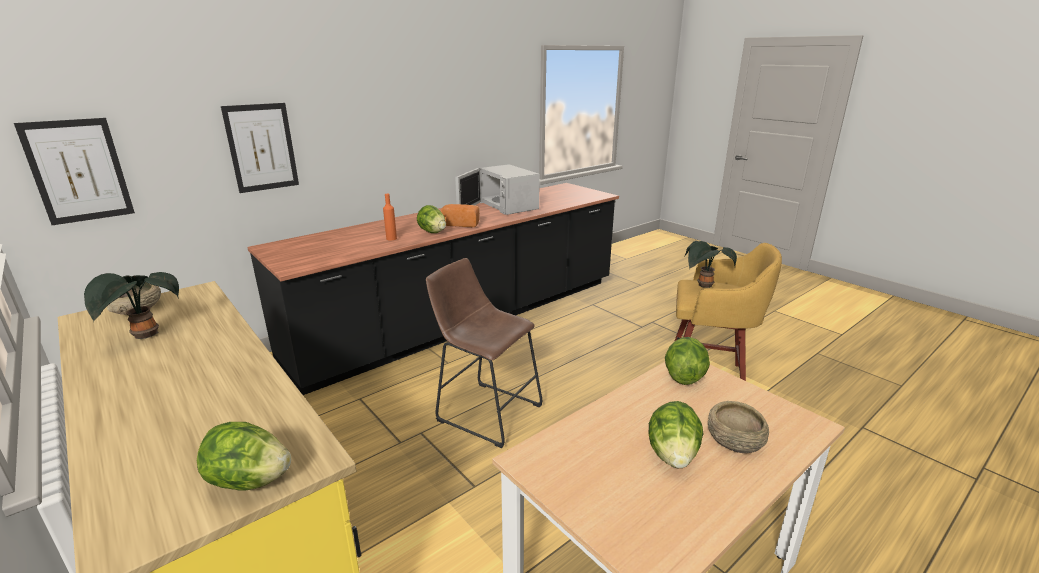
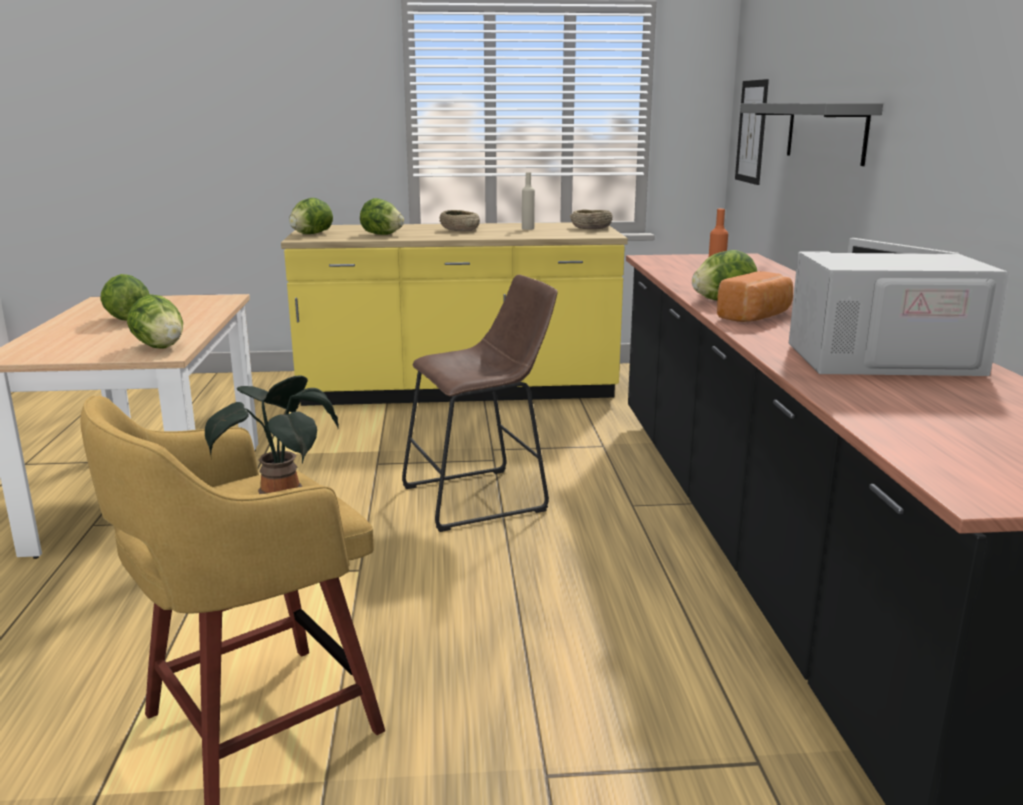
camera: 125 degrees right, 5 degrees down
potted plant [84,272,179,339] -> beige bottle [522,172,535,230]
picture [221,103,299,193] -> grey shelf [740,103,883,166]
beige bowl [708,401,769,453] -> beige bowl moved to [439,210,480,232]
none -> lettuce [360,198,404,235]

